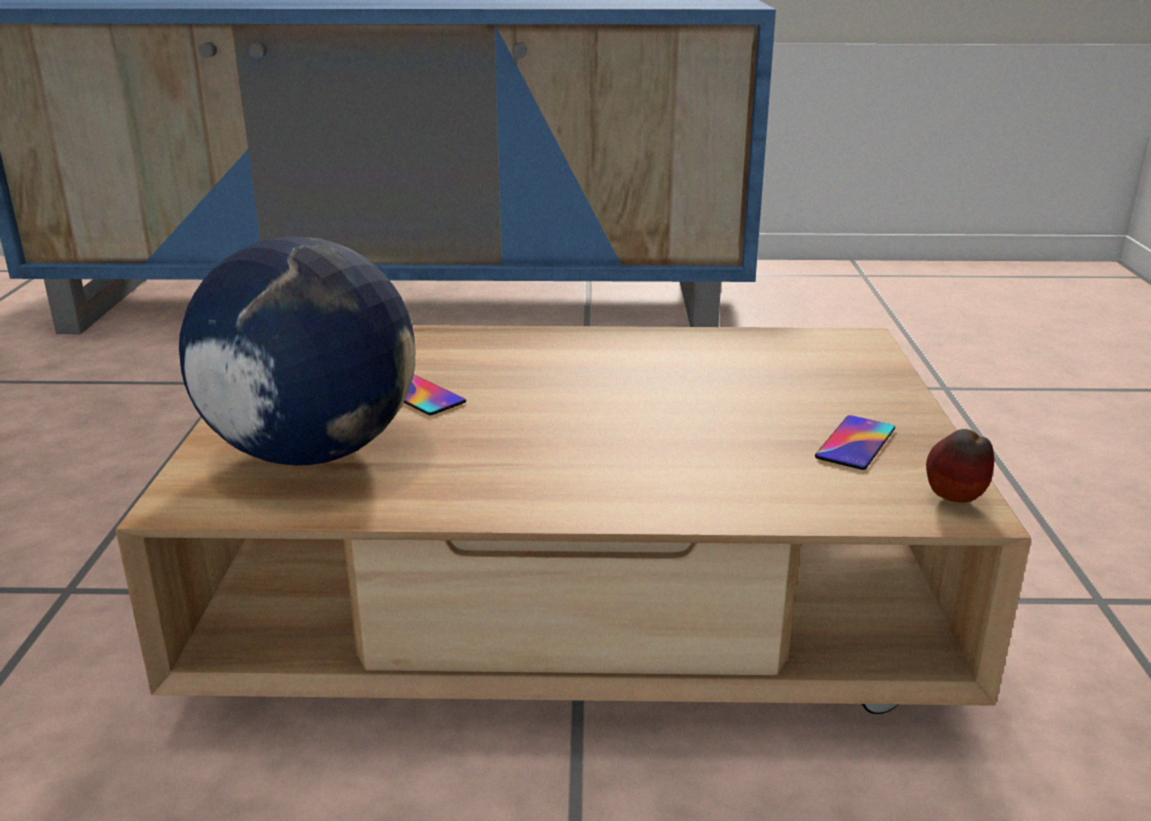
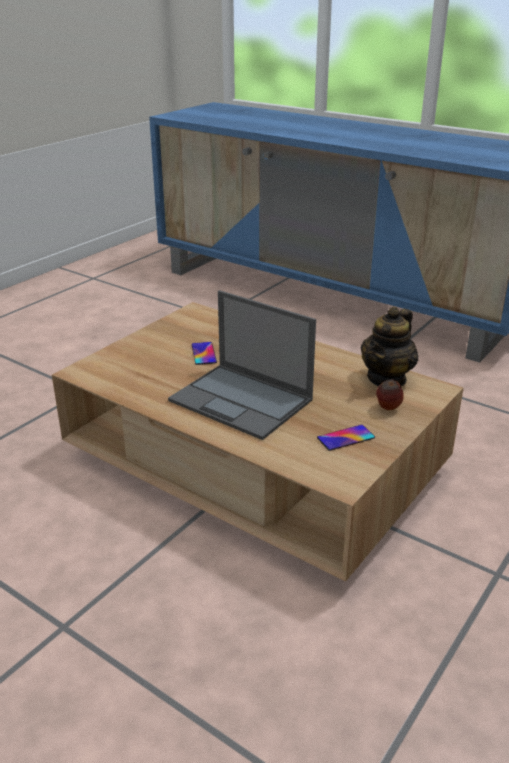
camera: 35 degrees right, 5 degrees up
globe [179,236,415,466] -> none
apple [926,429,994,503] -> apple moved to [376,379,404,410]
none -> laptop [168,290,316,440]
none -> teapot [361,306,418,386]

